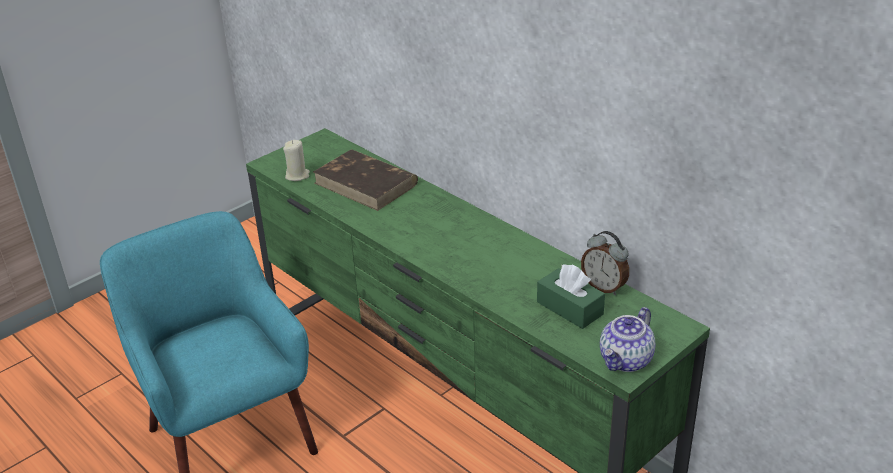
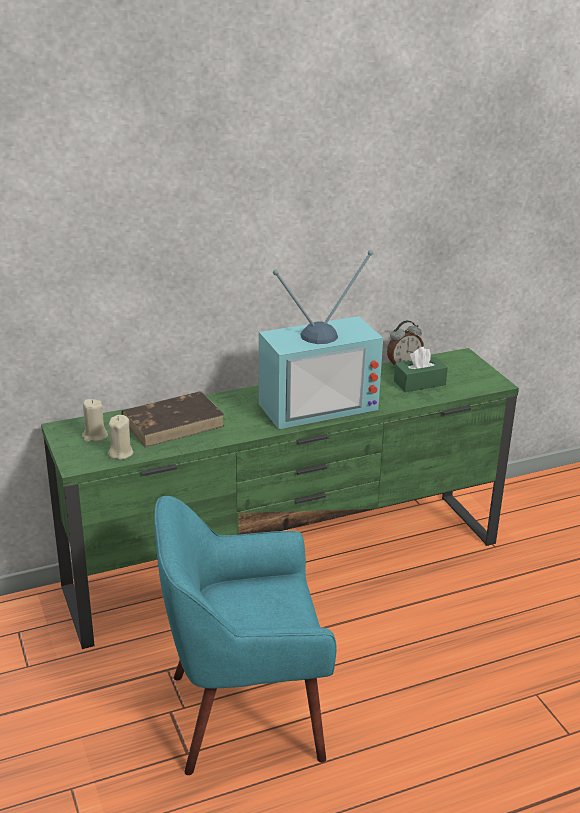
camera: 70 degrees left, 5 degrees down
teapot [600,307,655,372] -> none
none -> beige candle [82,399,108,442]
none -> television [259,250,383,430]

